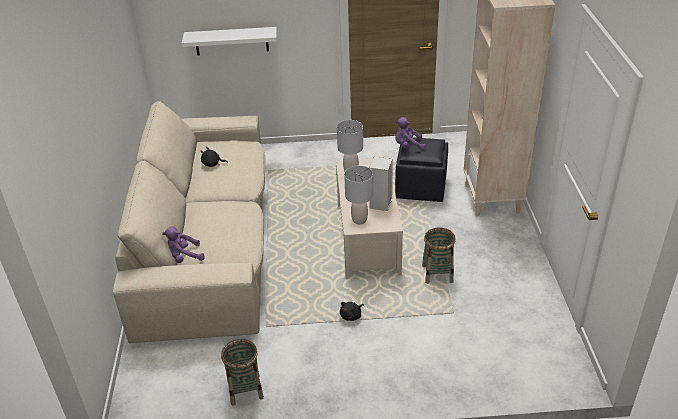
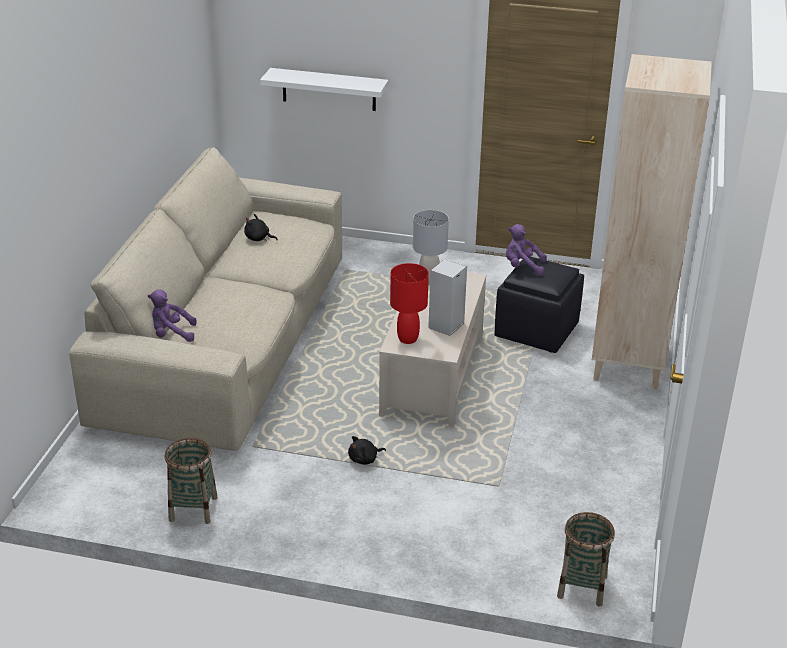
camera: 15 degrees right, 5 degrees down
grey table lamp [344,166,373,224] -> red table lamp [390,263,429,344]
basket [422,227,456,284] -> basket moved to [557,512,615,607]

